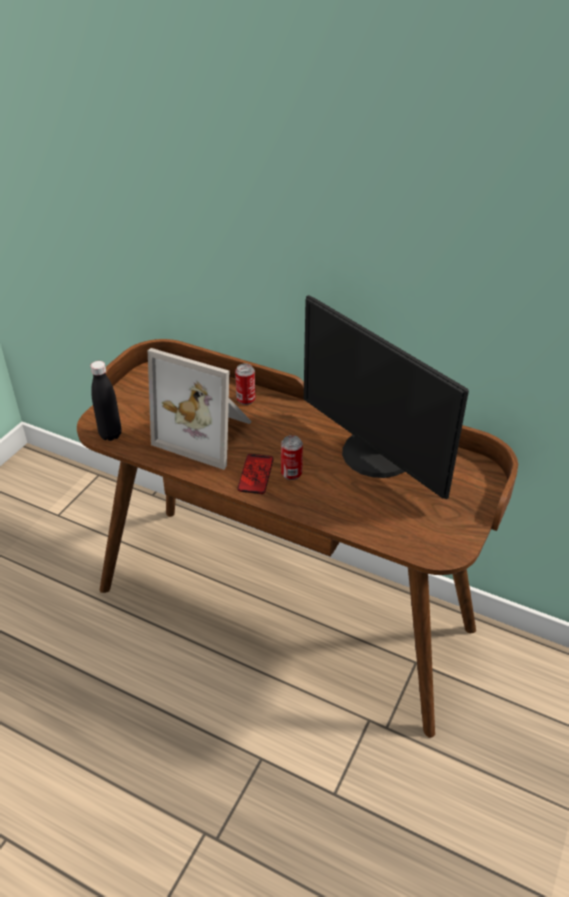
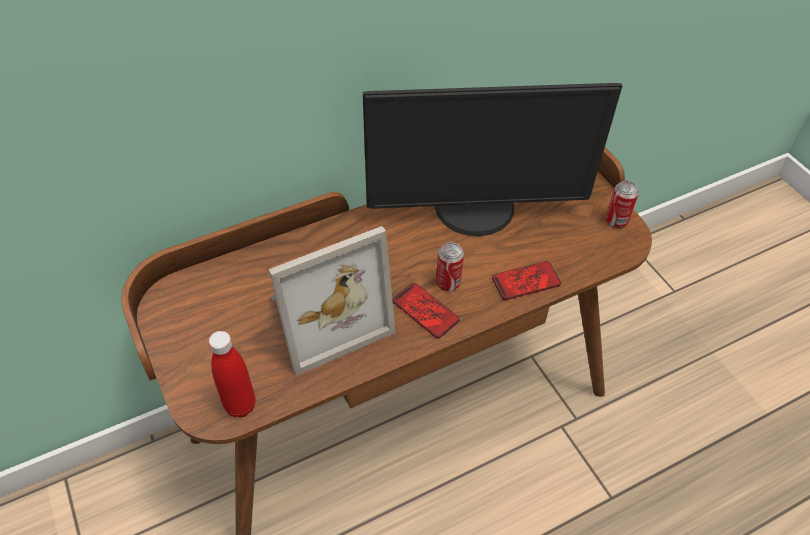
camera: 55 degrees left, 10 degrees up
black bottle [90,361,121,441] -> red bottle [209,331,256,418]
can [235,363,255,405] -> can moved to [605,181,639,228]
none -> phone [492,261,561,300]

